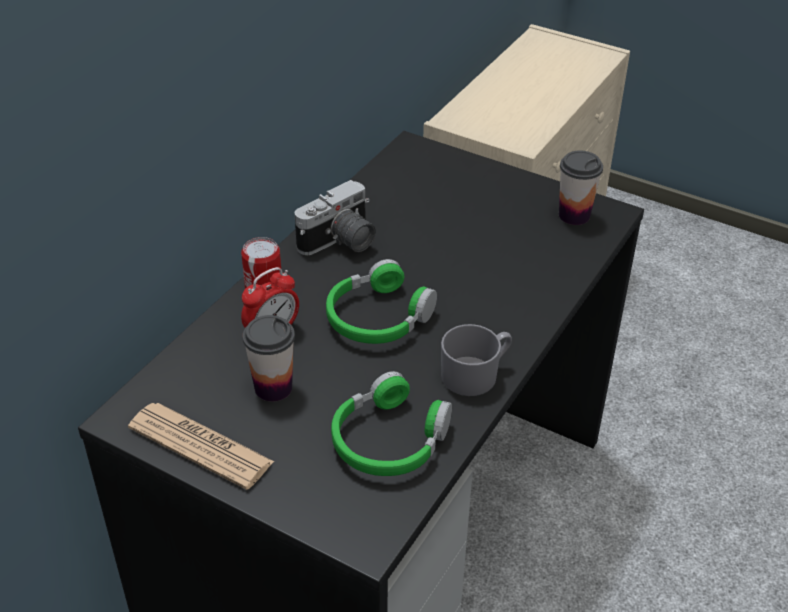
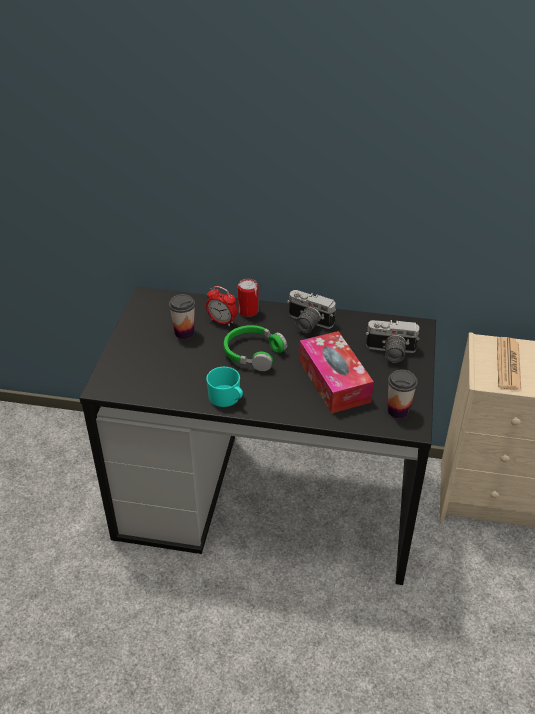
camera: 70 degrees right, 0 degrees up
newspaper [128,403,275,490] -> newspaper moved to [497,337,521,391]
green headphones [331,371,452,476] -> none
grey mug [441,324,512,396] -> turquoise mug [206,367,243,407]
none -> tissue box [299,331,374,414]
none -> camera [366,320,420,363]

